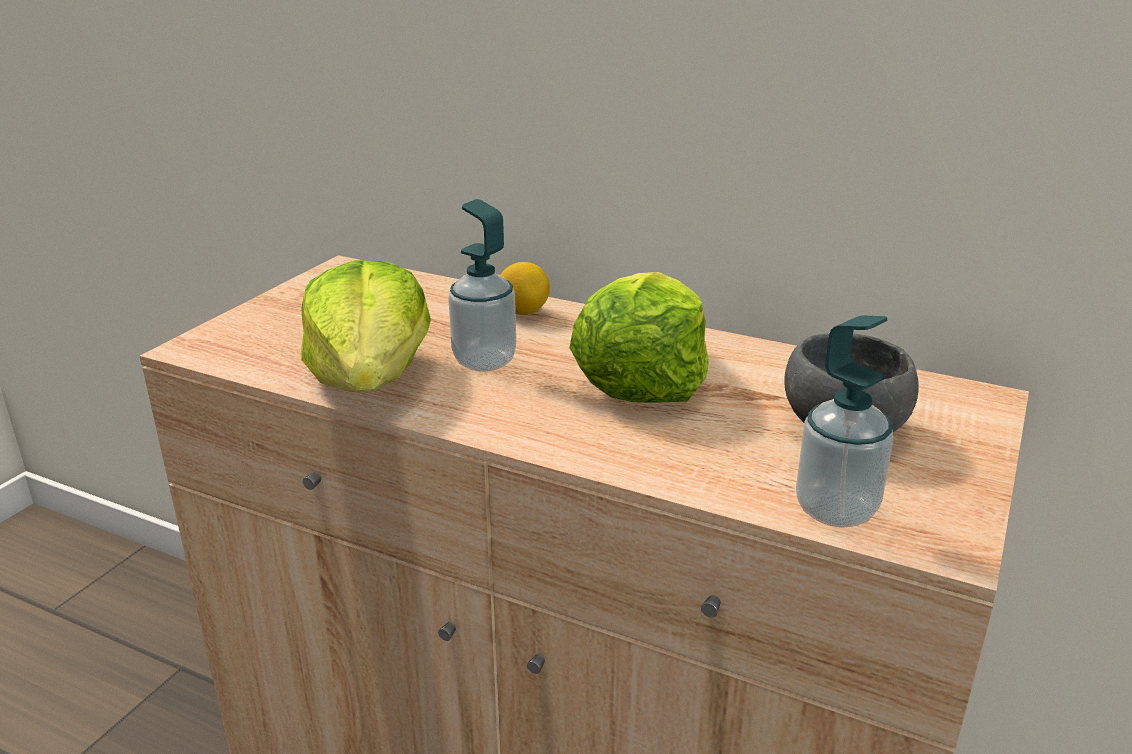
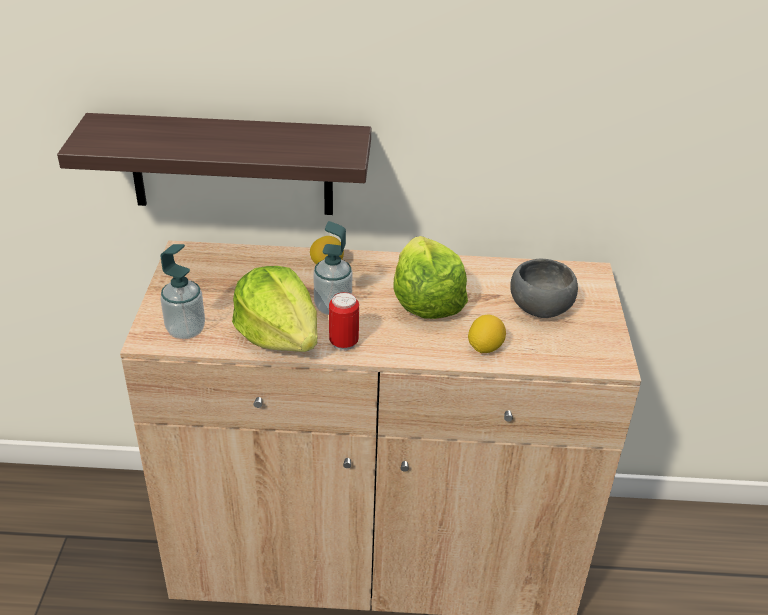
camera: 25 degrees left, 10 degrees up
soap dispenser [796,315,893,528] -> soap dispenser moved to [161,244,205,339]
none -> shelf [57,113,371,215]
none -> can [329,292,359,351]
none -> lemon [468,315,506,353]

